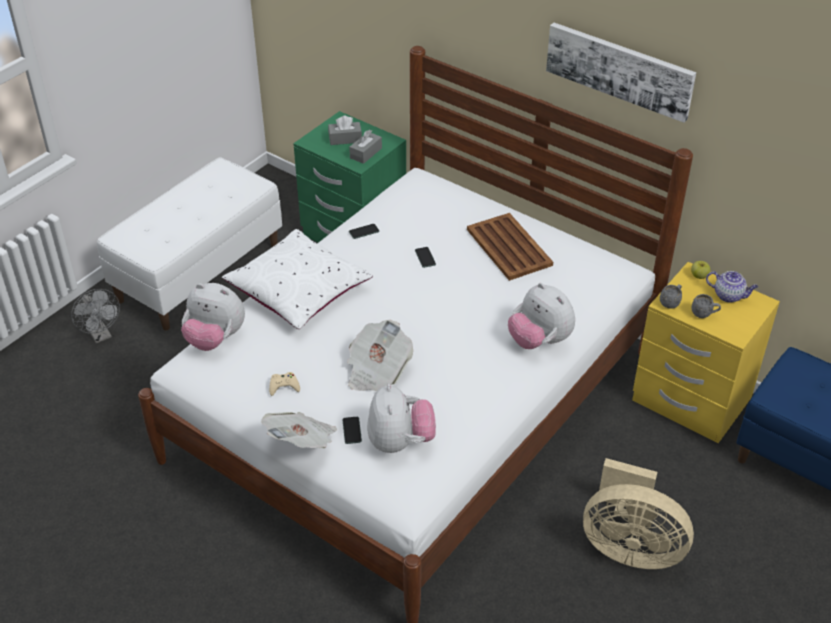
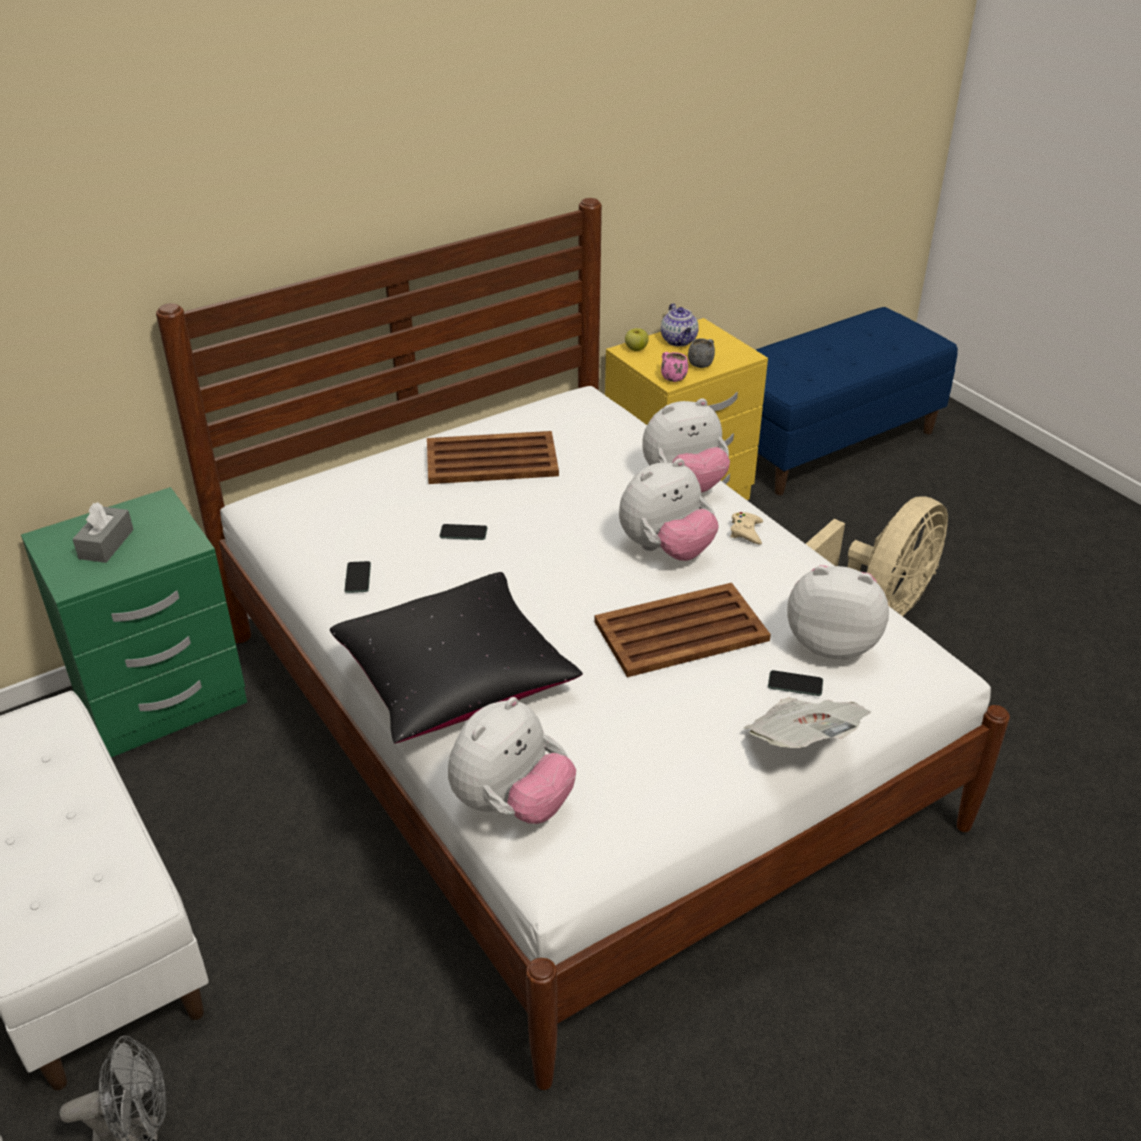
camera: 70 degrees left, 5 degrees down
white pillow [222,229,373,329] -> black pillow [330,572,583,743]
beige game controller [269,372,300,396] -> beige game controller moved to [731,512,763,544]
newspaper [347,320,413,391] -> brown tray [594,583,771,677]
grey tissue box [349,129,382,164] -> none
picture [546,23,696,123] -> none
grey mug [660,285,682,309] -> pink mug [661,352,688,382]
teapot [706,271,758,303] -> teapot turned 120 degrees clockwise [661,303,699,347]
none -> plush toy [619,458,719,561]

